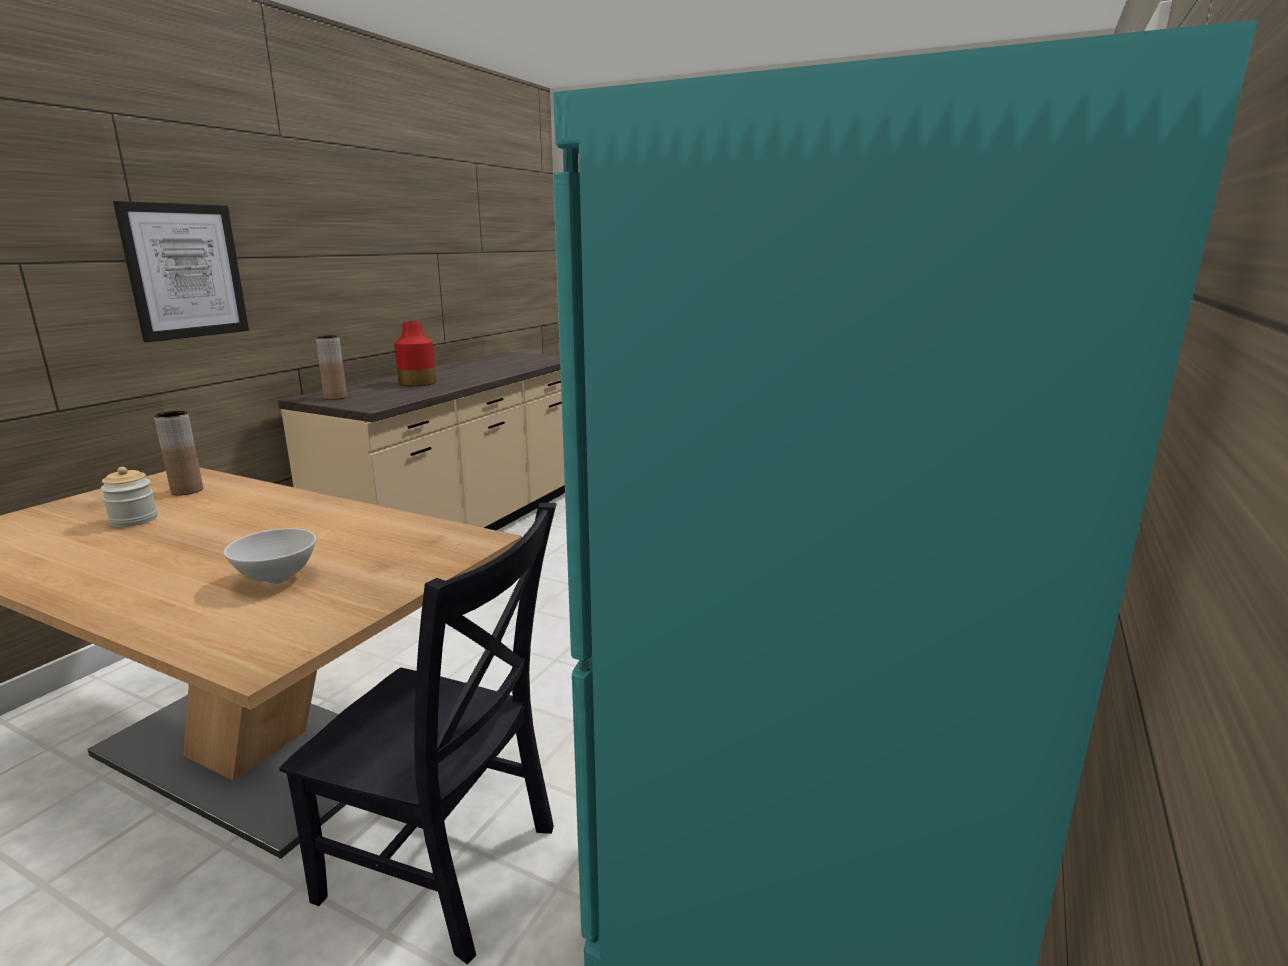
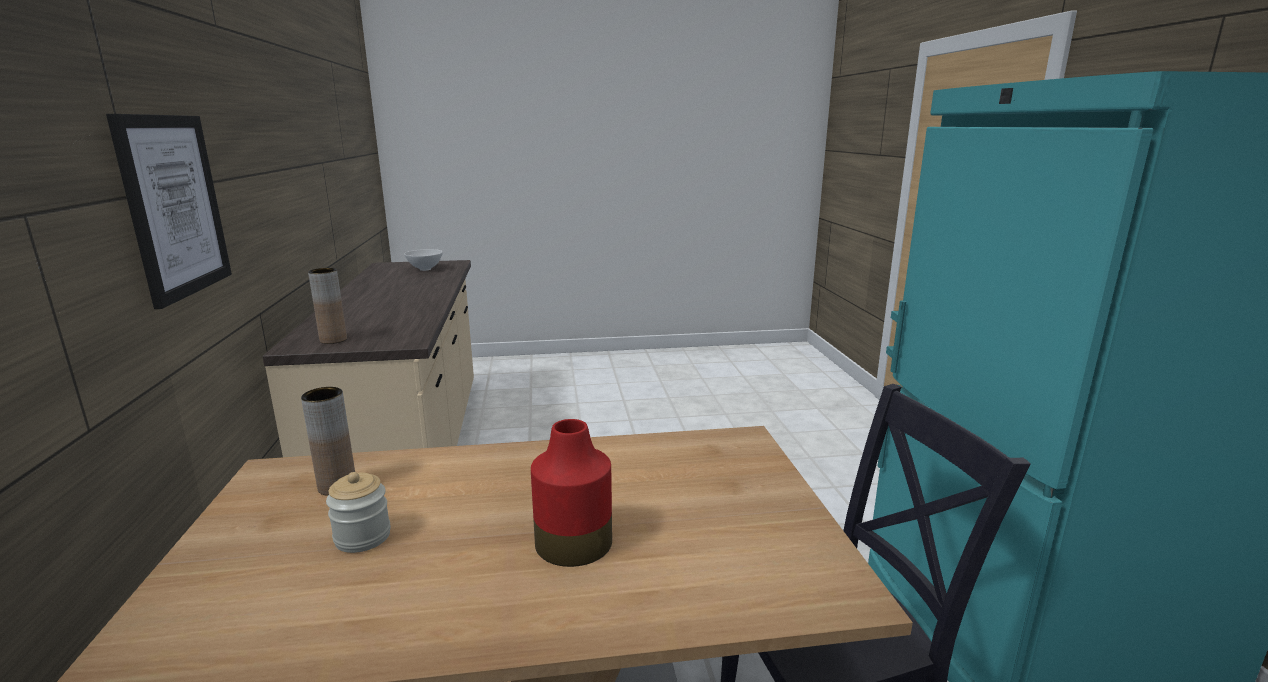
camera: 35 degrees left, 0 degrees up
white bowl [224,528,316,584] -> white bowl moved to [404,249,443,271]
red vase [394,321,436,386] -> red vase moved to [531,419,612,567]

